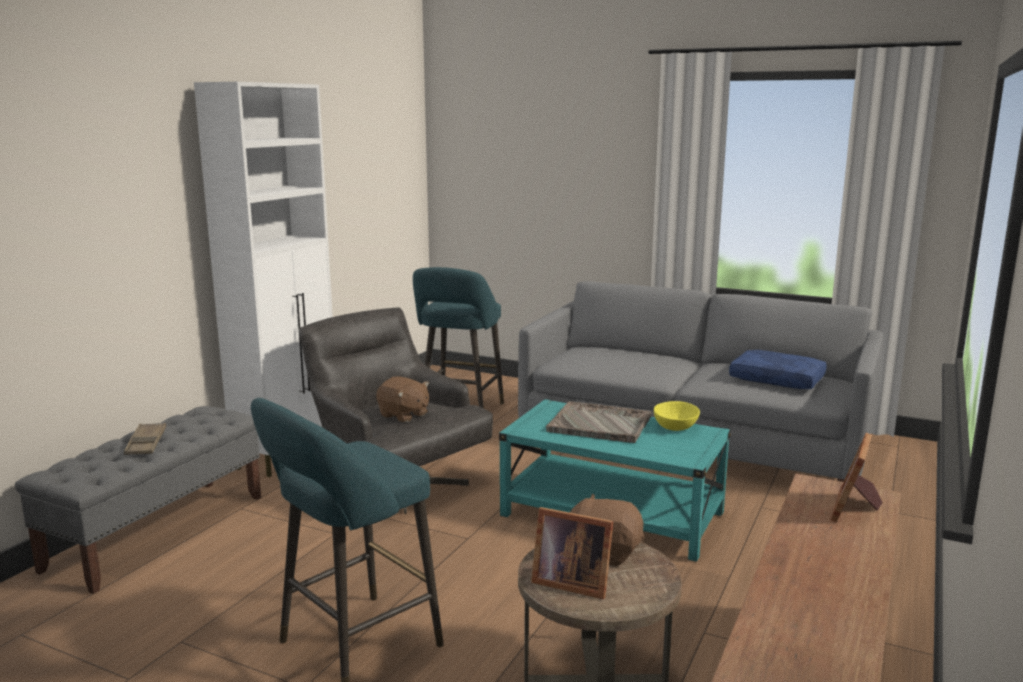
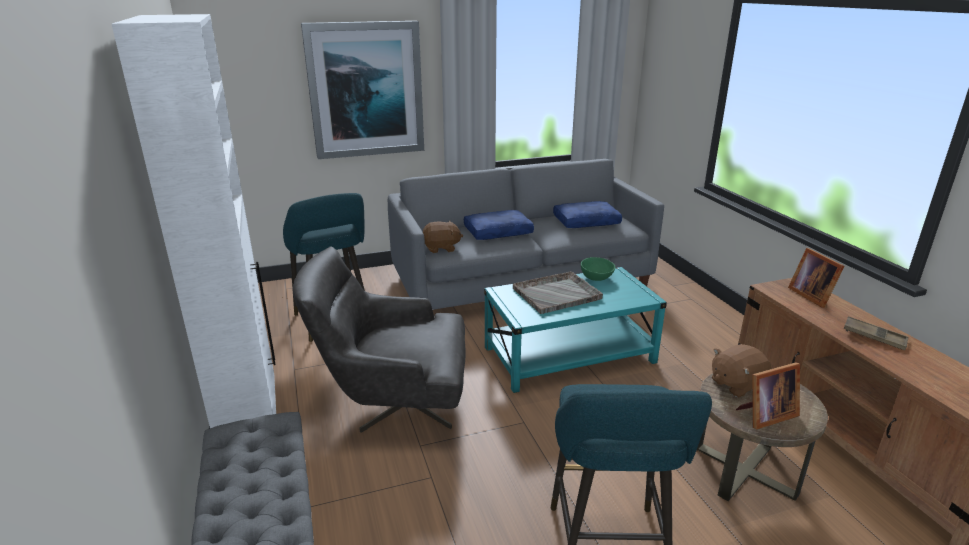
camera: 45 degrees left, 10 degrees up
brown tray [124,423,166,455] -> brown tray moved to [844,316,909,350]
brown plush toy [376,376,429,422] -> brown plush toy moved to [423,221,463,253]
yellow bowl [654,401,700,431] -> green bowl [581,257,616,281]
none -> picture [301,21,424,159]
none -> blue pillow [464,210,534,240]

